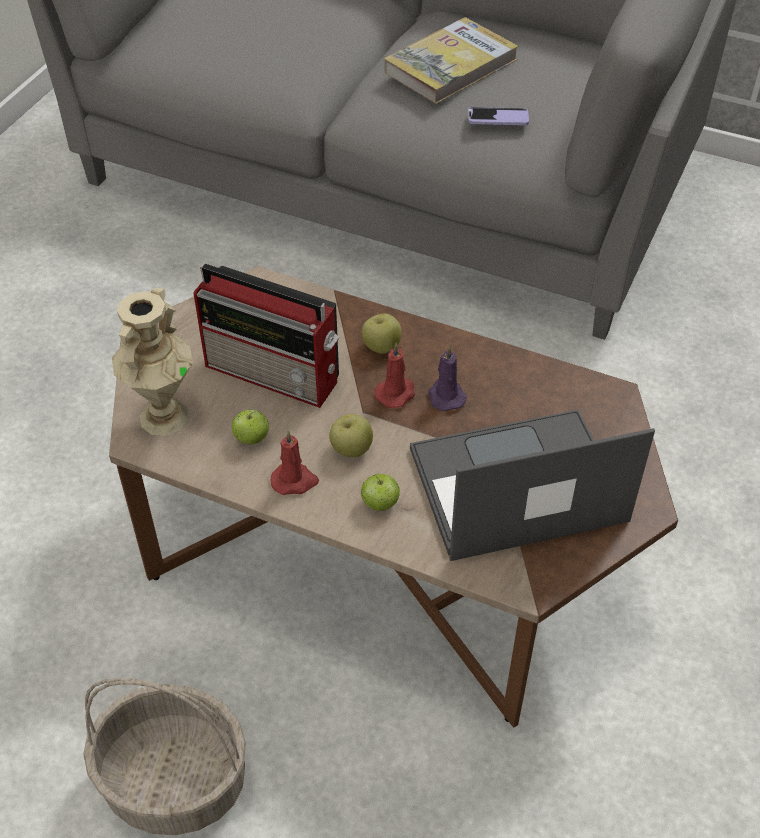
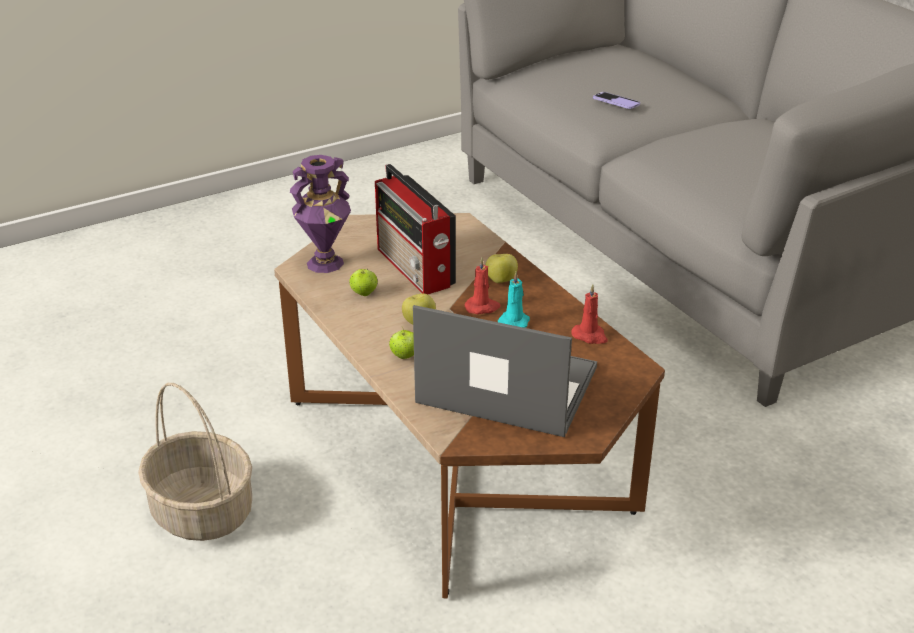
camera: 35 degrees right, 15 degrees down
beige vase [112,287,193,436] -> purple vase [290,155,351,273]
red candle [271,430,319,495] -> red candle moved to [571,284,608,344]
book [384,17,519,104] -> none
purple candle [428,346,467,411] -> turquoise candle [498,272,530,328]
phone [468,107,529,125] -> phone moved to [593,92,640,109]

